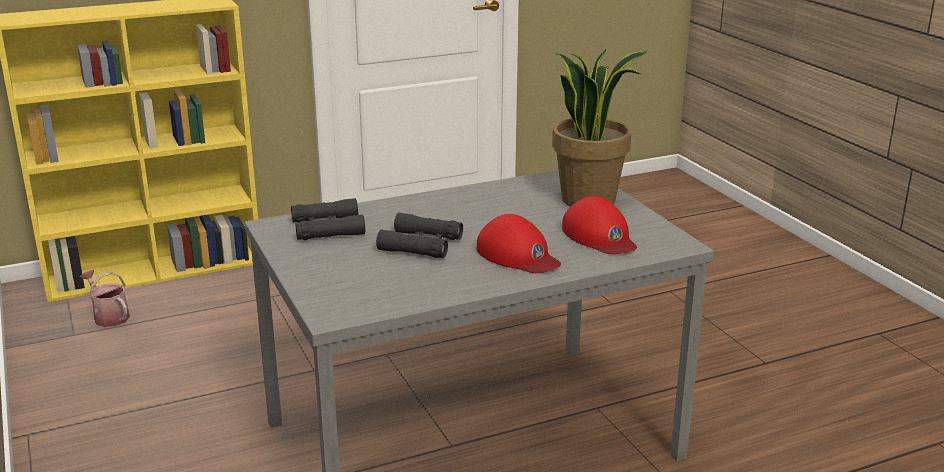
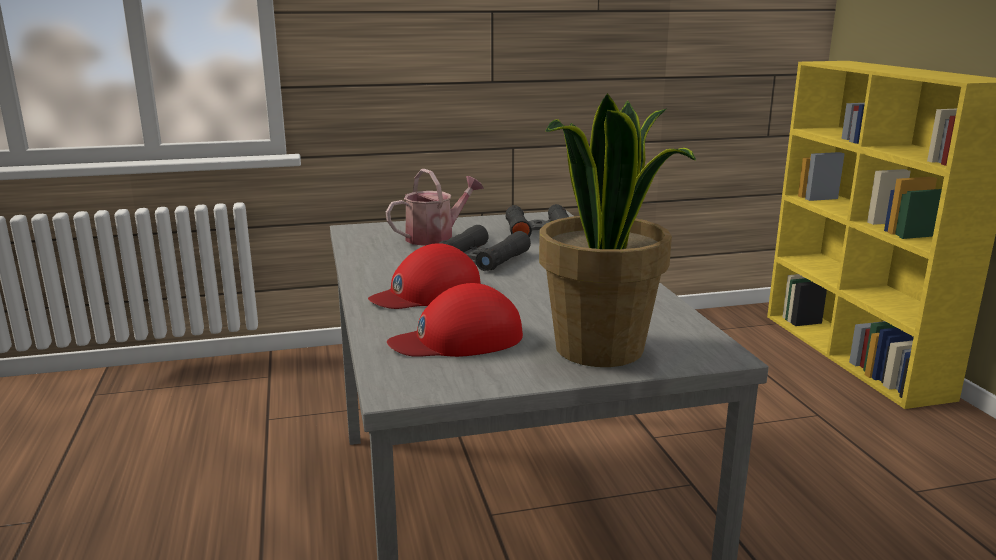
camera: 100 degrees right, 5 degrees down
watering can [80,270,130,327] -> watering can moved to [386,169,484,246]

